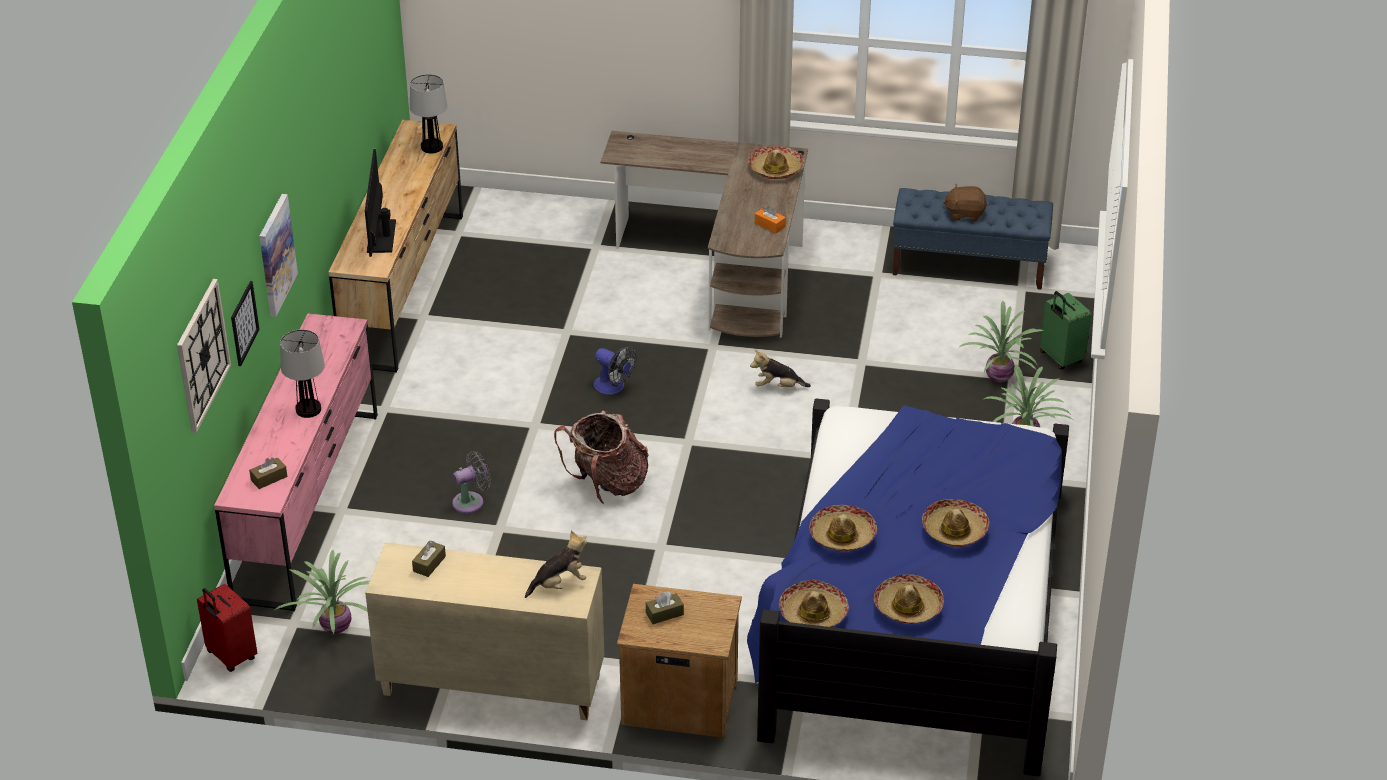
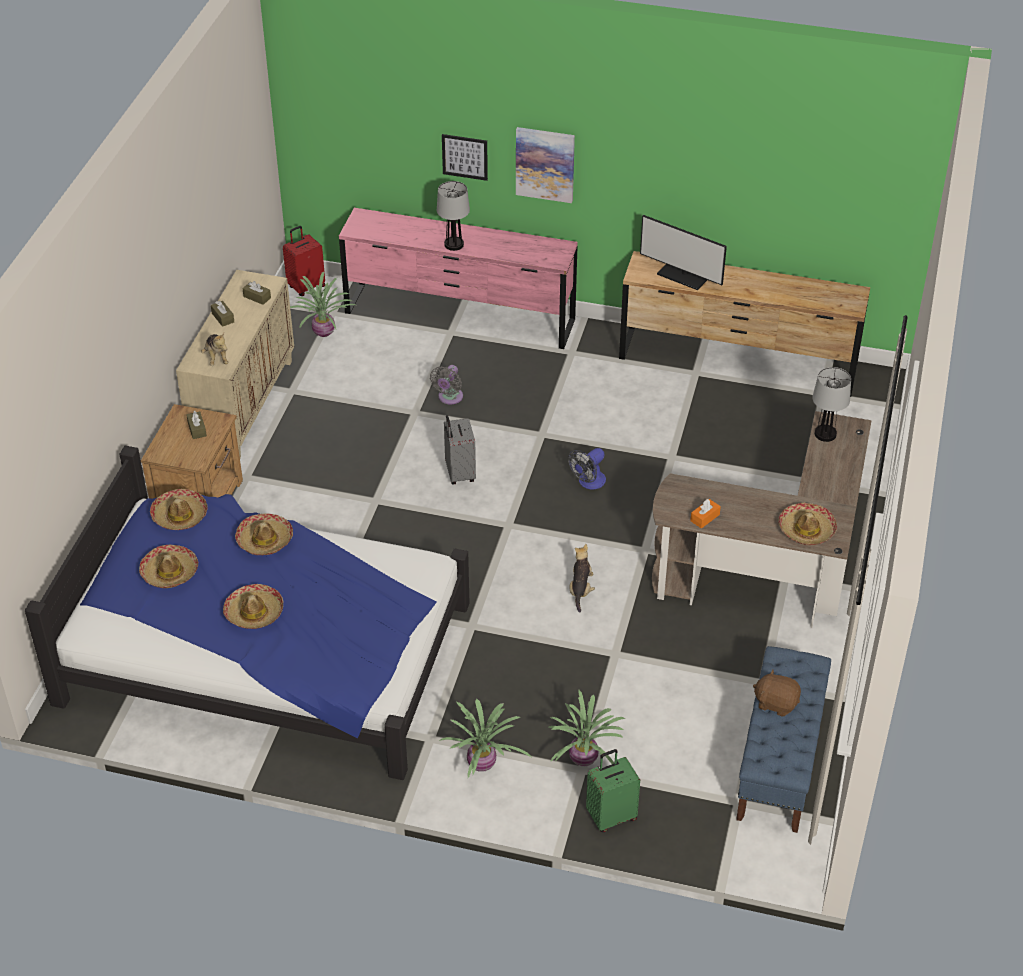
camera: 95 degrees right, 5 degrees up
wall clock [177,279,231,433] -> none
brown tissue box [249,457,288,489] -> brown tissue box moved to [211,301,234,327]
monitor [365,149,396,257] -> monitor turned 150 degrees counterclockwise [640,215,727,290]
table lamp [410,74,447,153] -> table lamp moved to [812,367,851,442]
grey fan [452,451,491,514] -> grey fan turned 45 degrees clockwise [430,365,463,405]
backpack [554,410,649,504] -> grey suitcase [444,415,476,485]
brown plush toy [943,184,987,221] -> brown plush toy turned 75 degrees counterclockwise [753,669,801,717]

